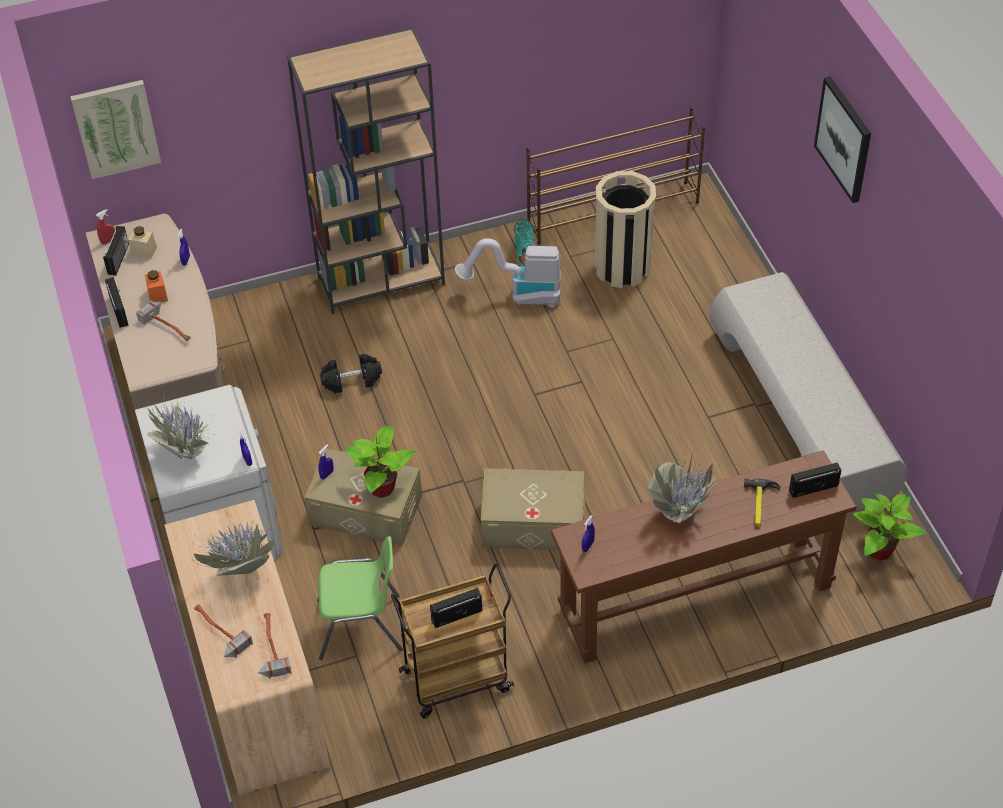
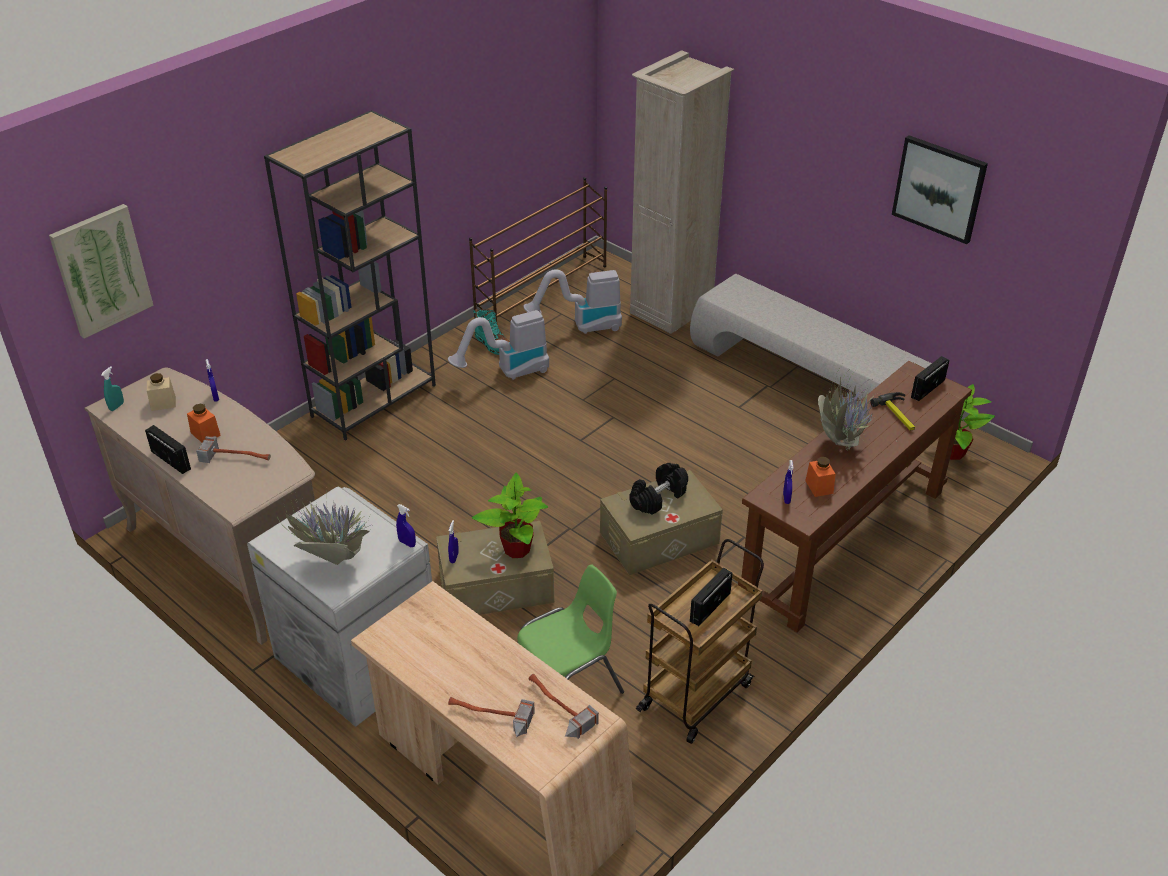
camera: 30 degrees left, 10 degrees down
red spray bottle [96,209,115,245] -> turquoise spray bottle [101,366,124,411]
radio [103,226,129,276] -> none
potted plant [194,517,274,576] -> none
black dumbbell [320,354,382,393] -> black dumbbell moved to [629,463,688,515]
beige trash can [595,171,656,288] -> vacuum cleaner [524,269,622,334]
picture [814,76,871,203] -> picture moved to [892,135,988,244]
none -> beige cabinet [630,50,734,334]
none -> orange jar [805,457,836,497]

